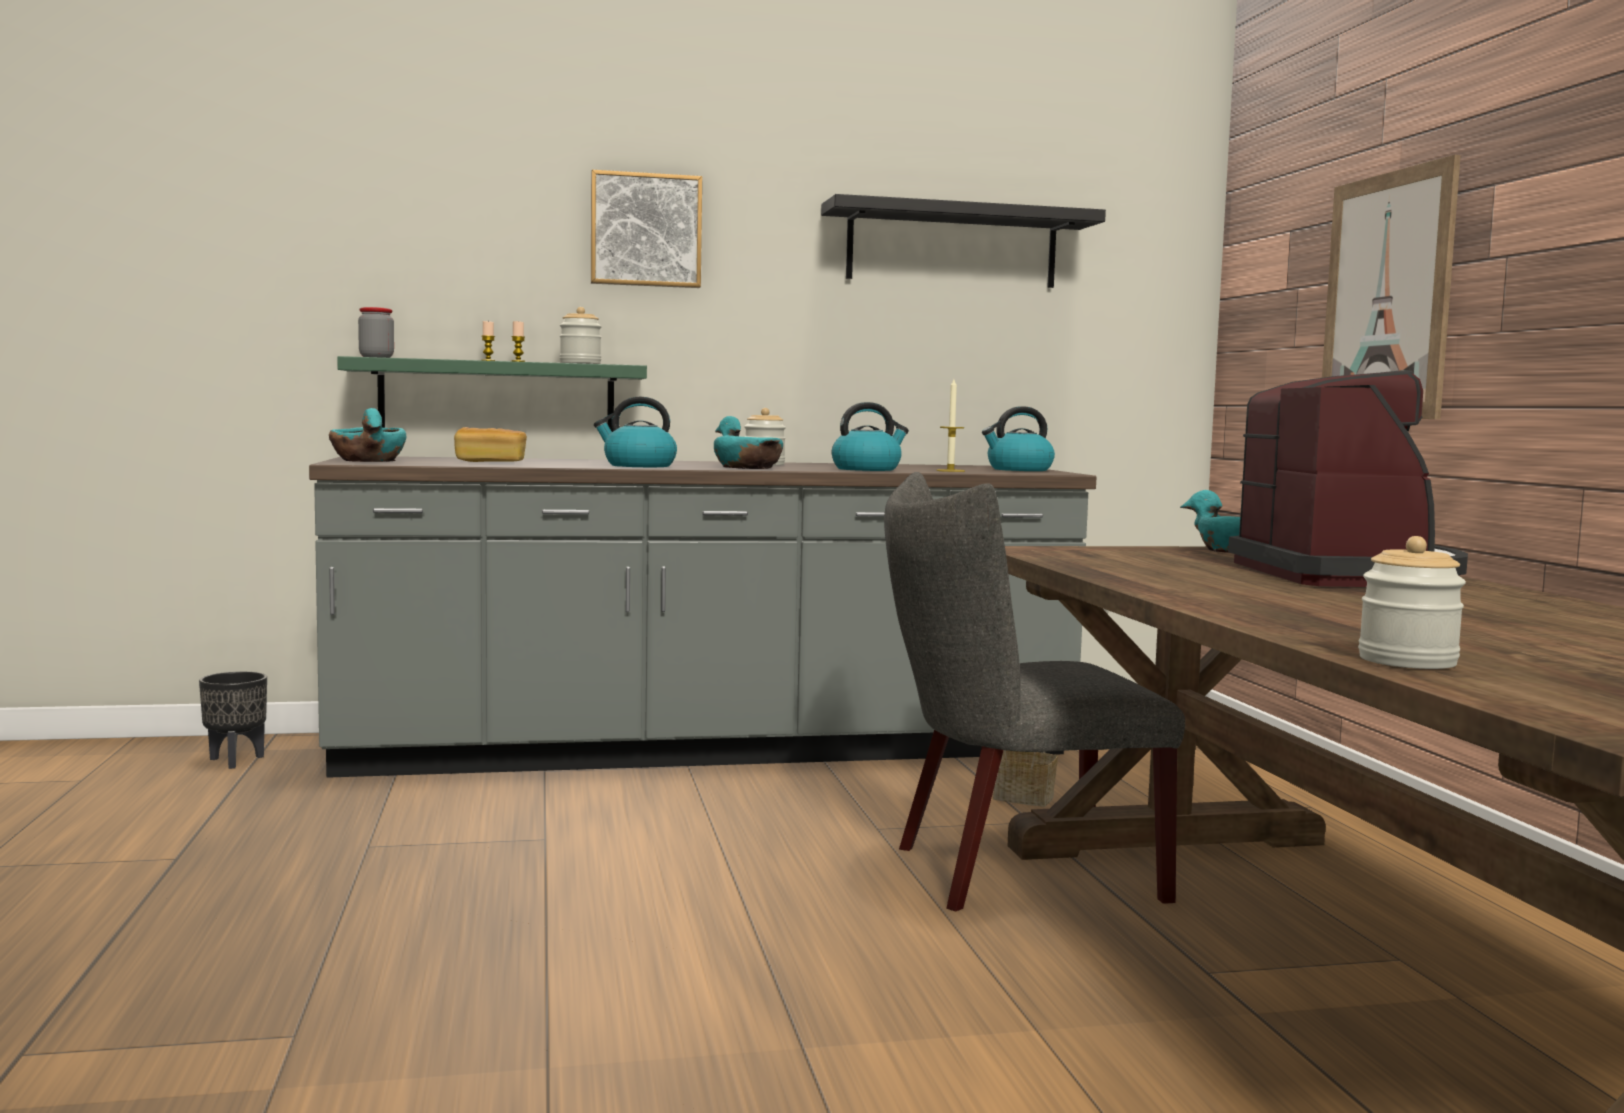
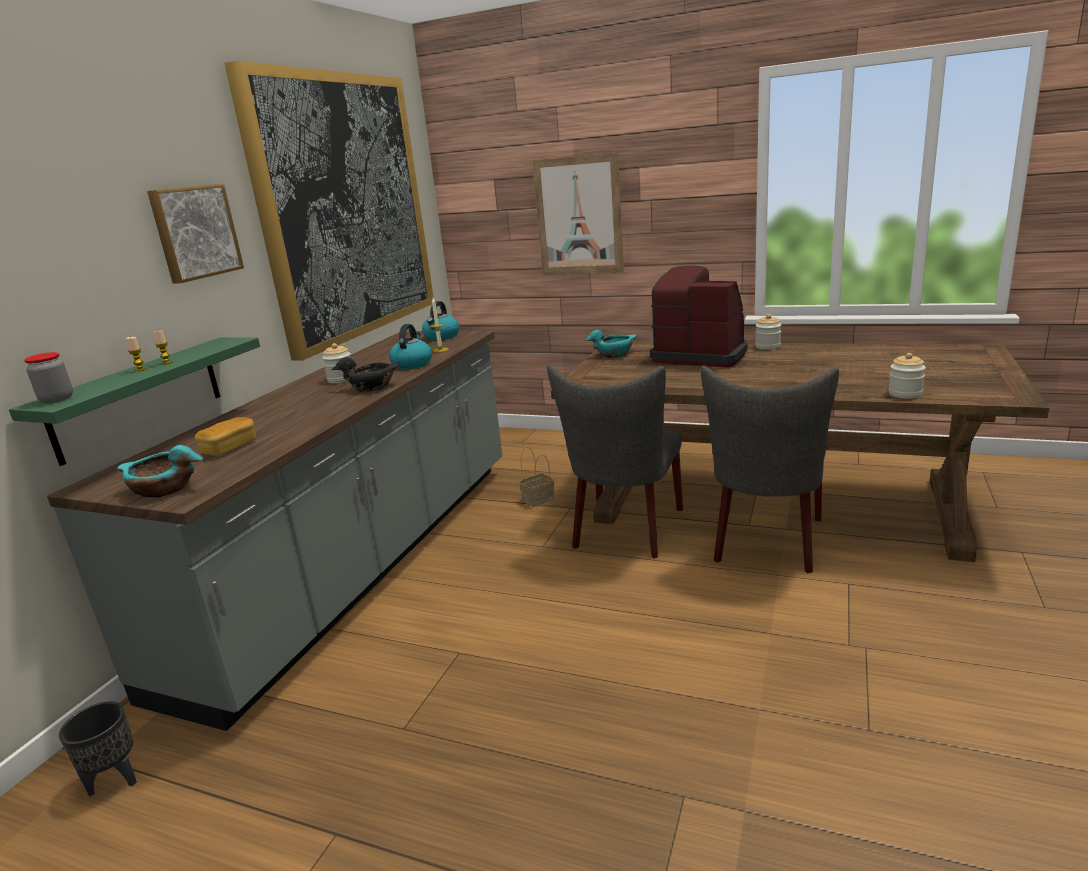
camera: 55 degrees left, 15 degrees up
jar [560,307,602,364] -> jar moved to [755,314,781,350]
kettle [594,397,677,467] -> none
turquoise bowl [714,416,783,469] -> black bowl [332,357,399,392]
black shelf [821,194,1106,288] -> picture [224,61,434,361]
none -> grey chair [701,366,839,573]

